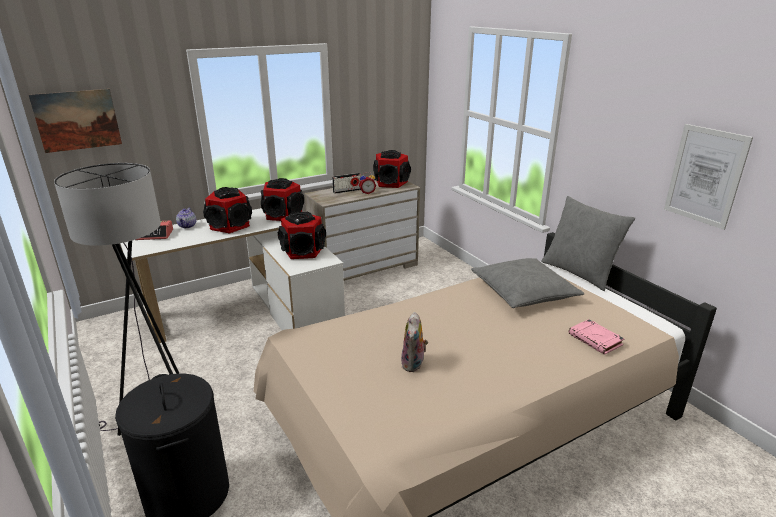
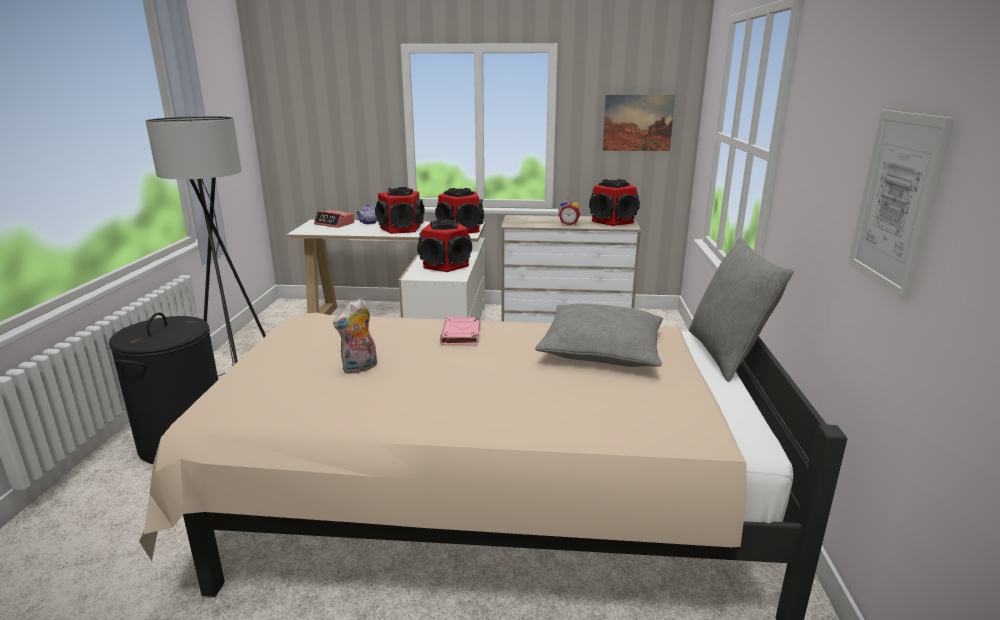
camera: 35 degrees right, 5 degrees down
picture [29,89,122,153] -> picture moved to [603,95,675,151]
radio [332,173,361,194] -> none
pink book [569,319,624,355] -> pink book moved to [440,317,480,346]

